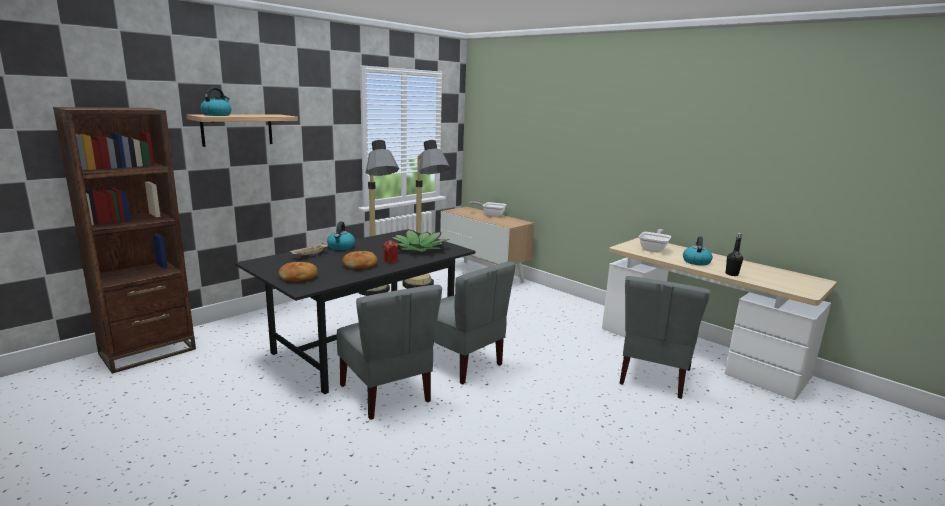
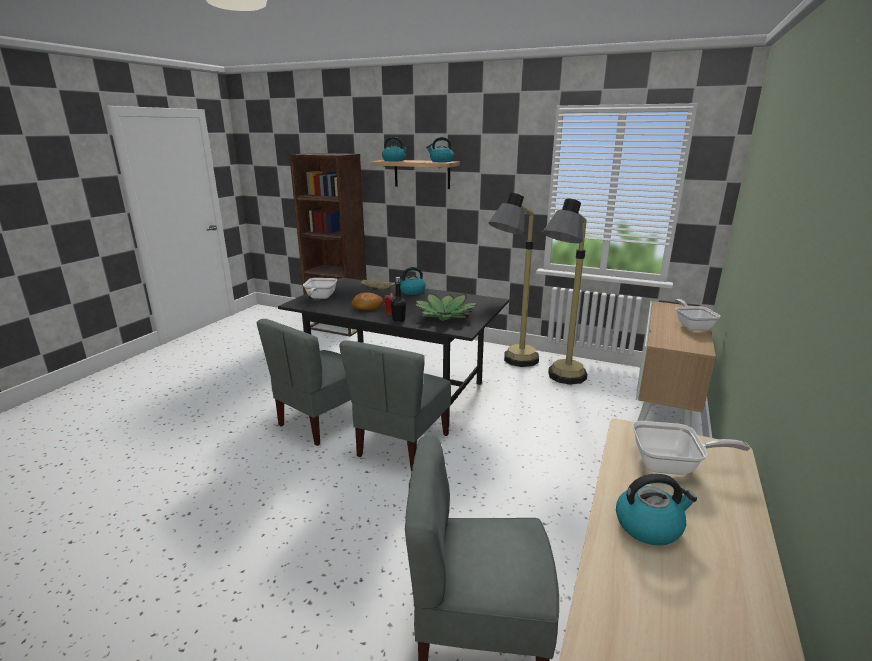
camera: 70 degrees right, 5 degrees up
bread [279,262,317,282] -> frying pan [303,278,338,299]
black bottle [726,233,743,276] -> black bottle moved to [391,277,406,322]
none -> kettle [426,137,454,162]

